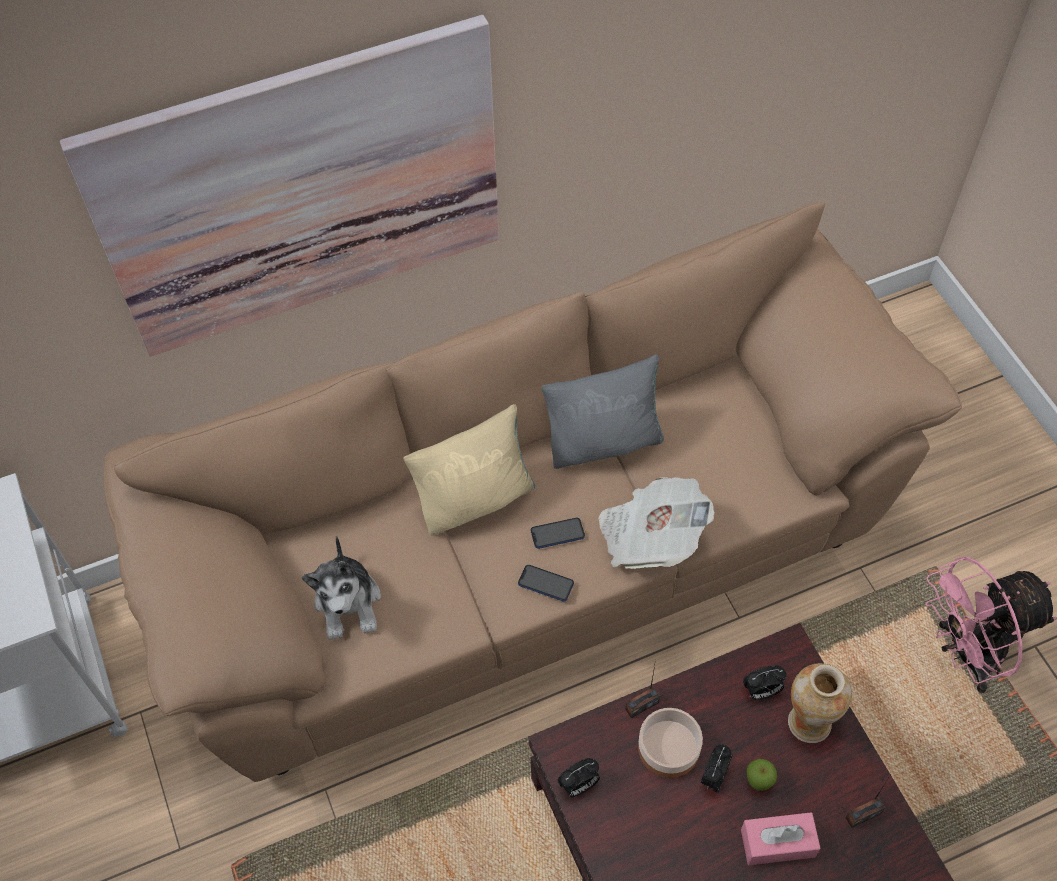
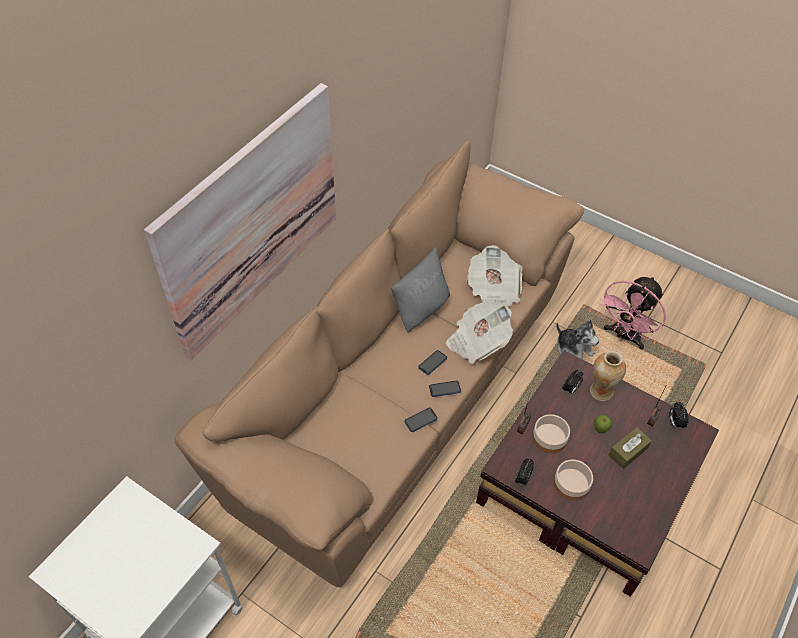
camera: 35 degrees left, 5 degrees down
plush toy [302,536,381,640] -> plush toy moved to [556,320,599,361]
beige pillow [403,404,535,536] -> none
alarm clock [701,744,733,793] -> alarm clock moved to [669,402,689,428]
pink tissue box [741,812,821,865] -> brown tissue box [608,427,652,469]
none -> phone [404,407,438,432]
none -> newspaper [467,245,522,307]
none -> bowl [554,460,593,500]

